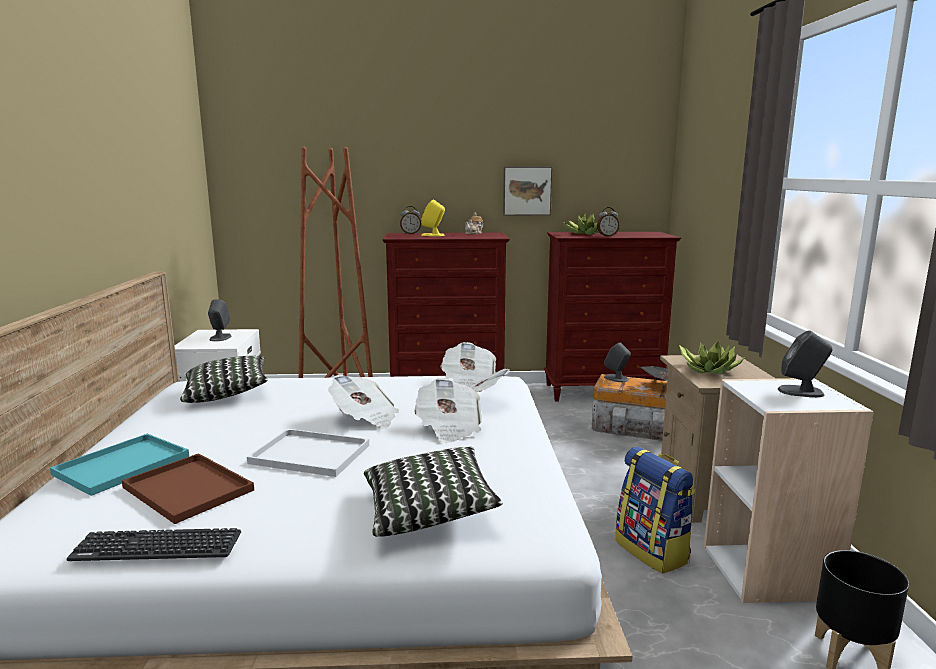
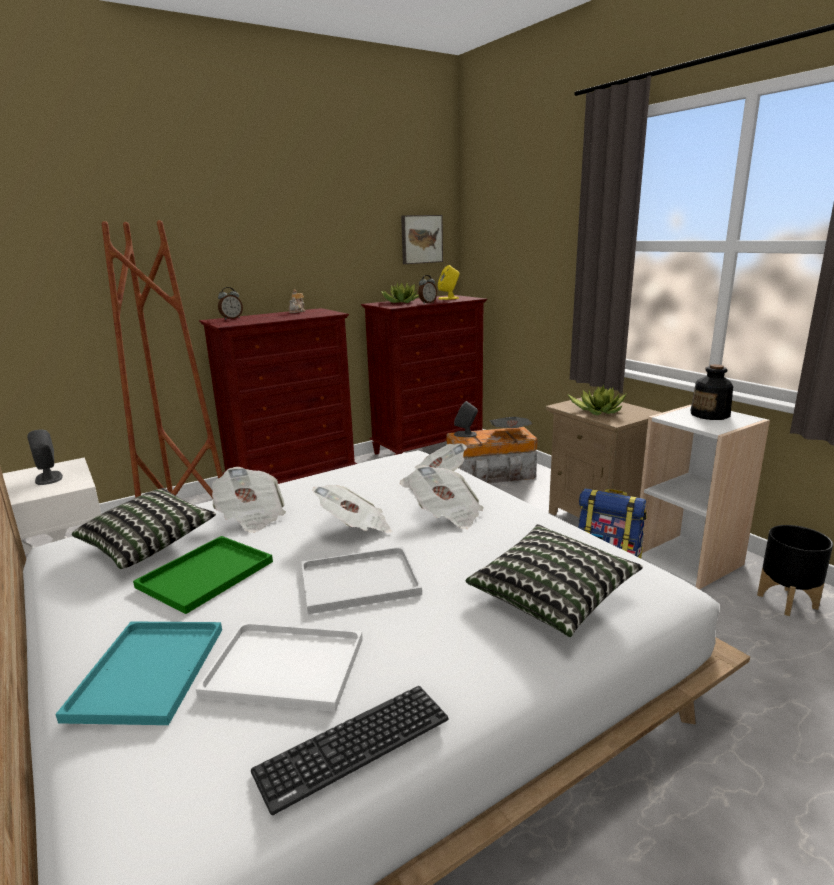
camera: 30 degrees left, 5 degrees up
brown tray [122,453,254,524] -> white tray [196,622,363,712]
yellow speaker [421,199,445,236] -> yellow speaker moved to [438,265,460,300]
newspaper [441,342,496,387] -> newspaper moved to [212,467,286,533]
picture [503,167,552,215] -> picture moved to [401,215,443,264]
grey speaker [778,330,833,397] -> bottle [690,364,733,420]
none -> green tray [133,536,273,614]

